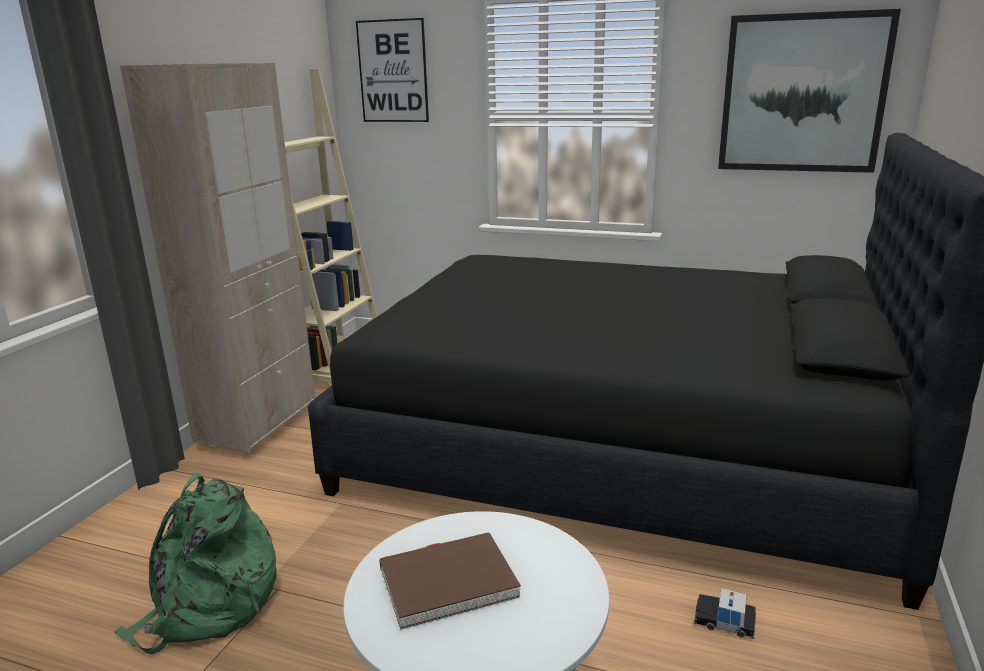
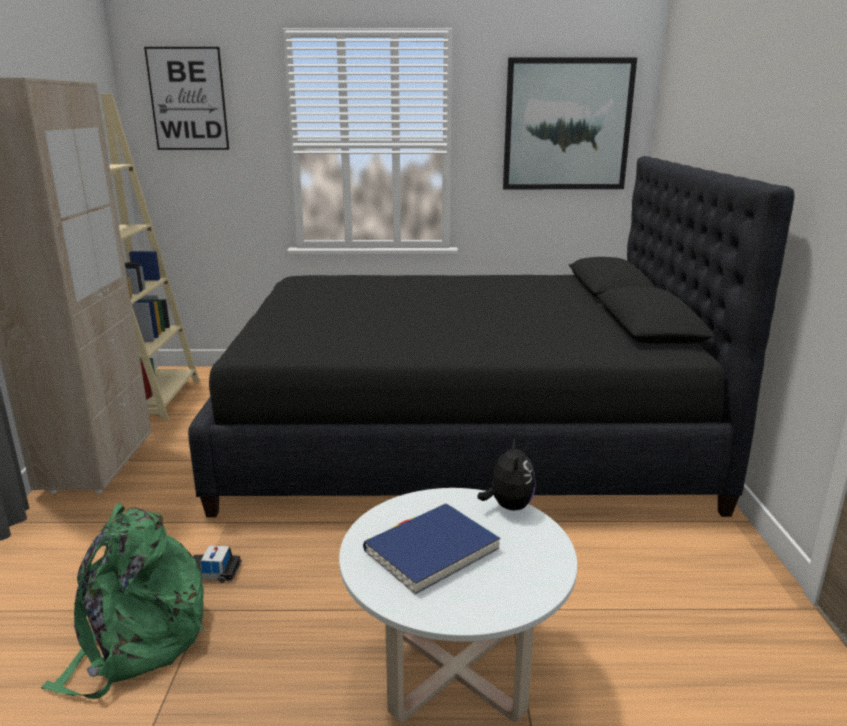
camera: 20 degrees left, 0 degrees up
brown book [380,532,521,630] -> blue book [363,504,501,595]
toy car [694,588,756,639] -> toy car moved to [193,545,242,583]
none -> plush toy [477,439,536,511]

